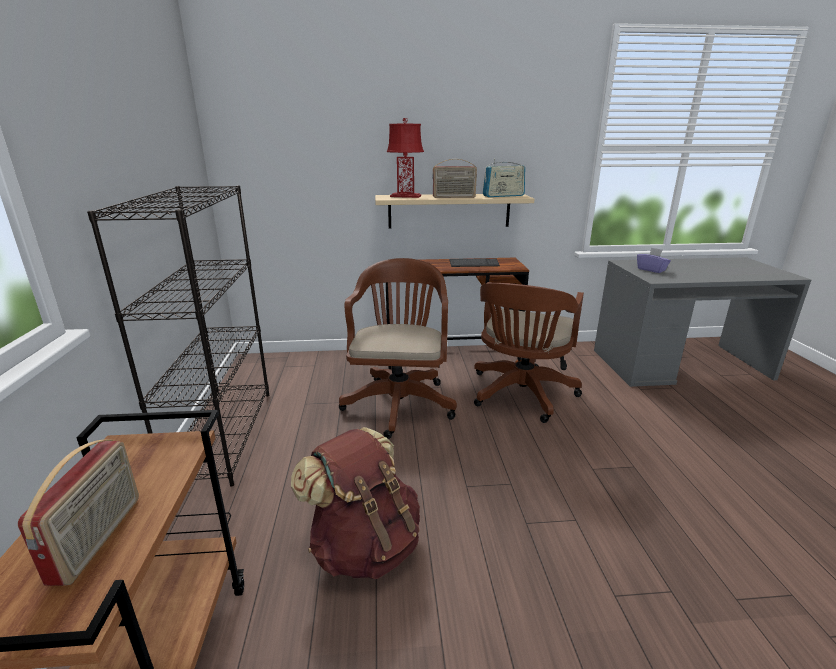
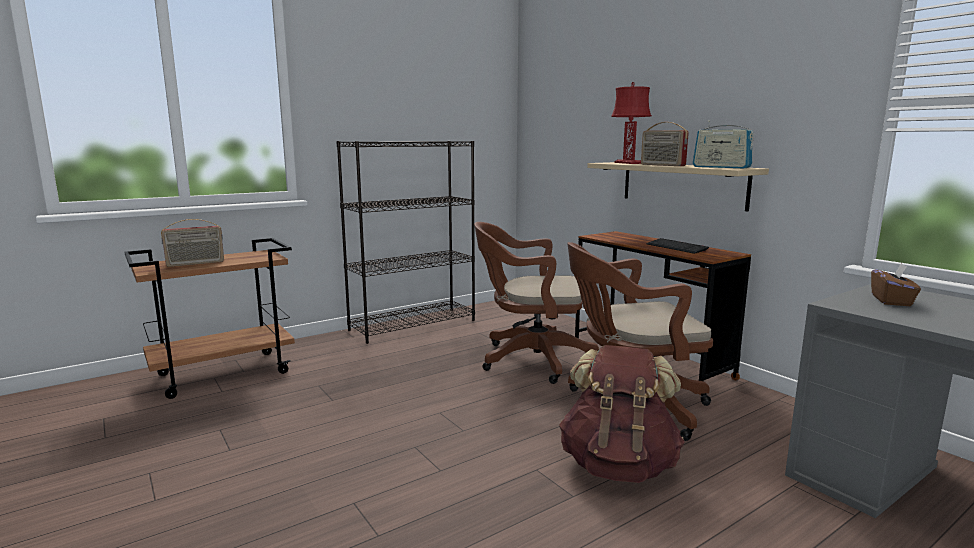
camera: 60 degrees right, 10 degrees down
brown backpack [291,427,420,579] -> brown backpack moved to [559,345,685,483]
brown office chair [339,258,457,439] -> brown office chair turned 150 degrees counterclockwise [474,222,599,384]
purple tissue box [637,247,671,273] -> brown tissue box [871,263,921,306]

